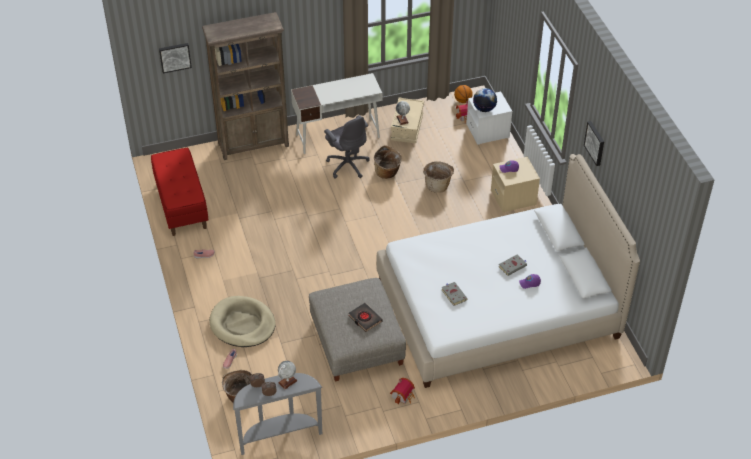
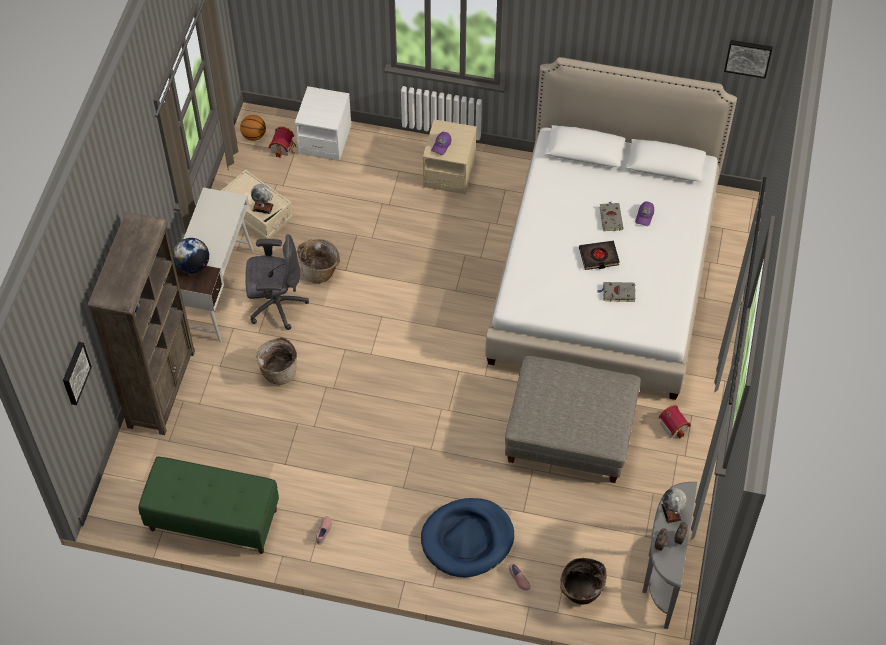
camera: 60 degrees left, 10 degrees up
red bench [151,147,208,236] -> green bench [138,457,279,554]
beige dog bed [209,296,276,347] -> blue dog bed [421,498,514,577]
black book [348,303,382,332] -> black book moved to [579,241,620,270]
basket [423,161,454,193] -> basket moved to [256,337,297,385]
globe [473,88,497,112] -> globe moved to [173,238,209,274]
picture [584,121,604,166] -> picture moved to [724,40,773,79]

